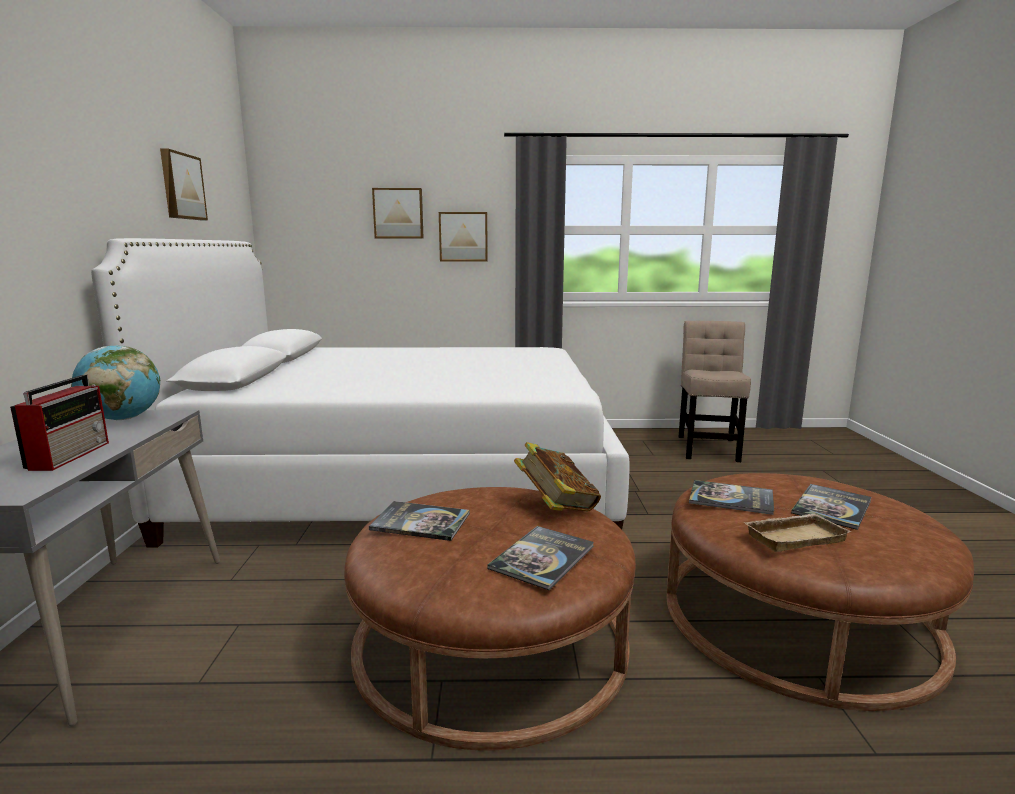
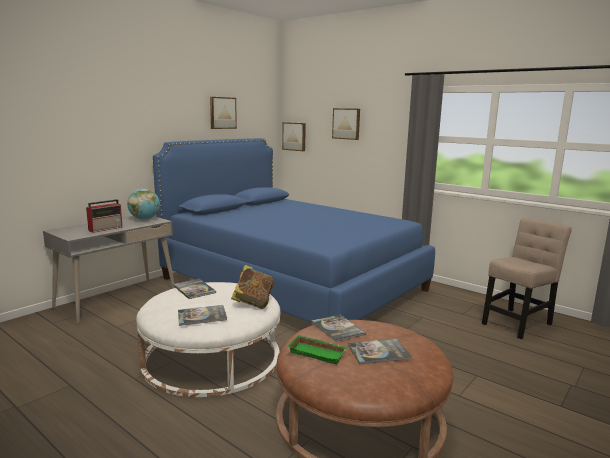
camera: 40 degrees right, 0 degrees up
white bed [91,238,630,548] -> blue bed [153,138,435,323]
brown ottoman [344,487,636,751] -> white ottoman [136,282,280,397]
picture [439,212,488,261] -> picture moved to [282,122,306,151]
beige tray [743,514,851,552] -> green tray [287,335,348,364]

